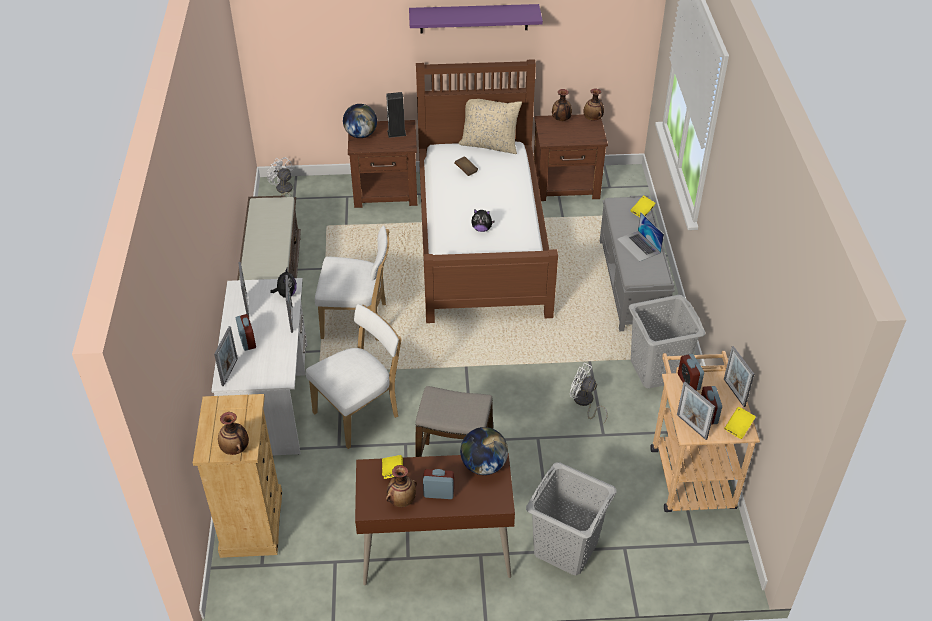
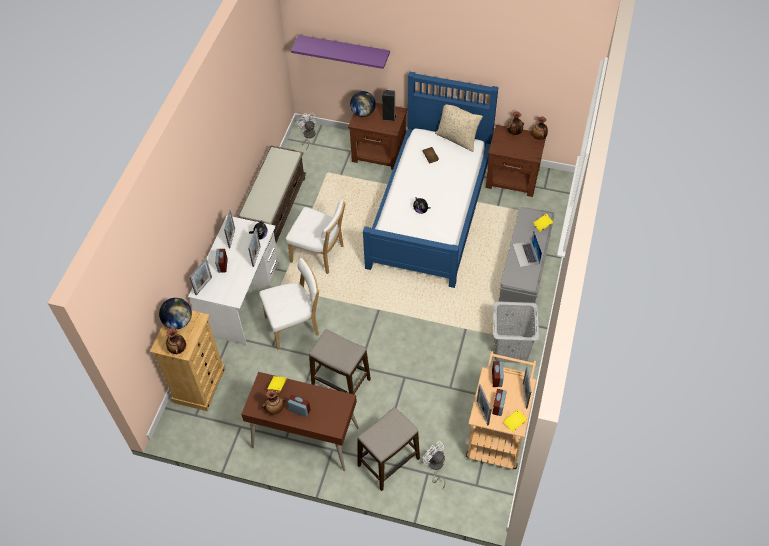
camera: 20 degrees right, 10 degrees up
purple shelf [409,4,543,33] -> purple shelf moved to [291,35,390,69]
brown bed [416,59,558,323] -> blue bed [363,71,498,288]
globe [460,427,508,475] -> globe moved to [159,298,192,329]
grey laundry basket [526,462,617,576] -> stool [358,407,420,491]
white fan [570,363,607,423] -> white fan moved to [423,441,445,490]

